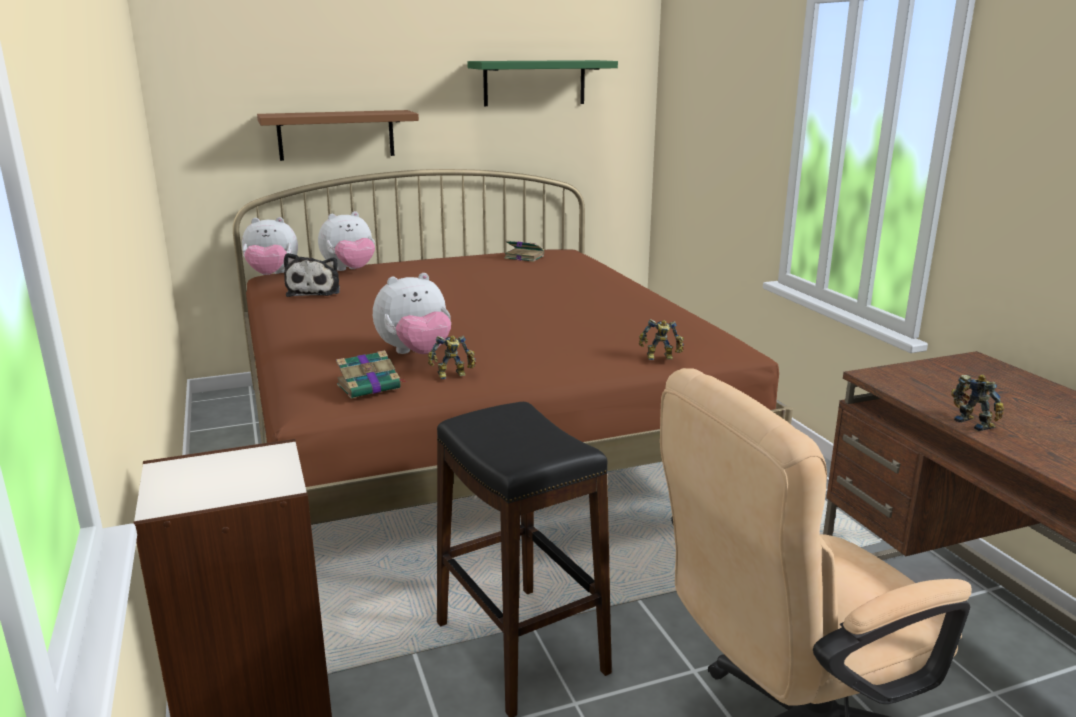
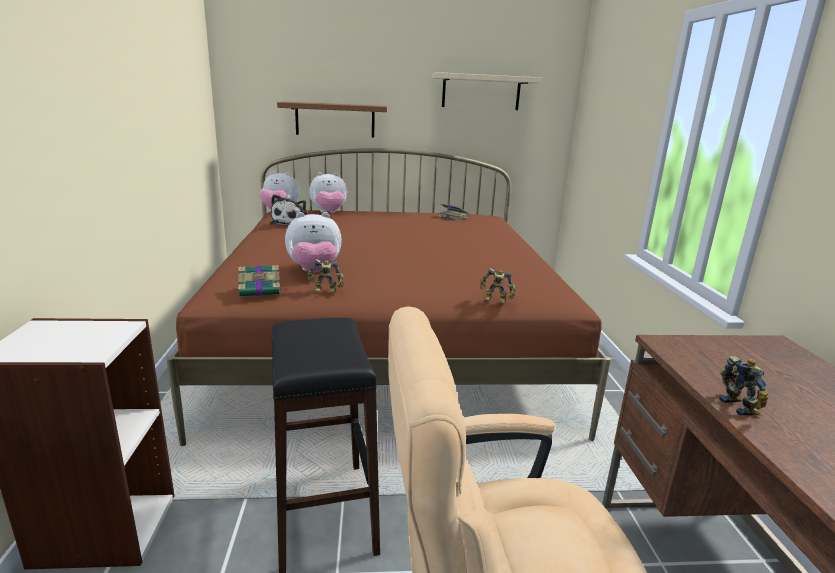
camera: 15 degrees right, 0 degrees up
green shelf [467,60,618,106] -> beige shelf [432,72,542,110]

